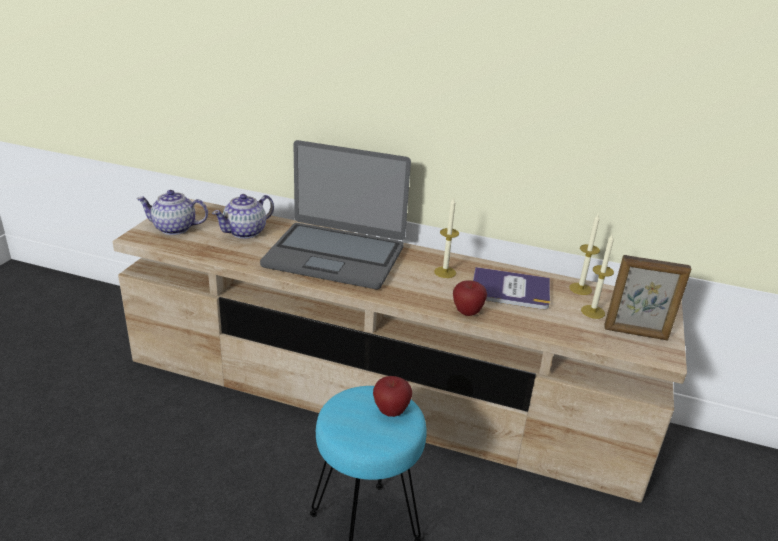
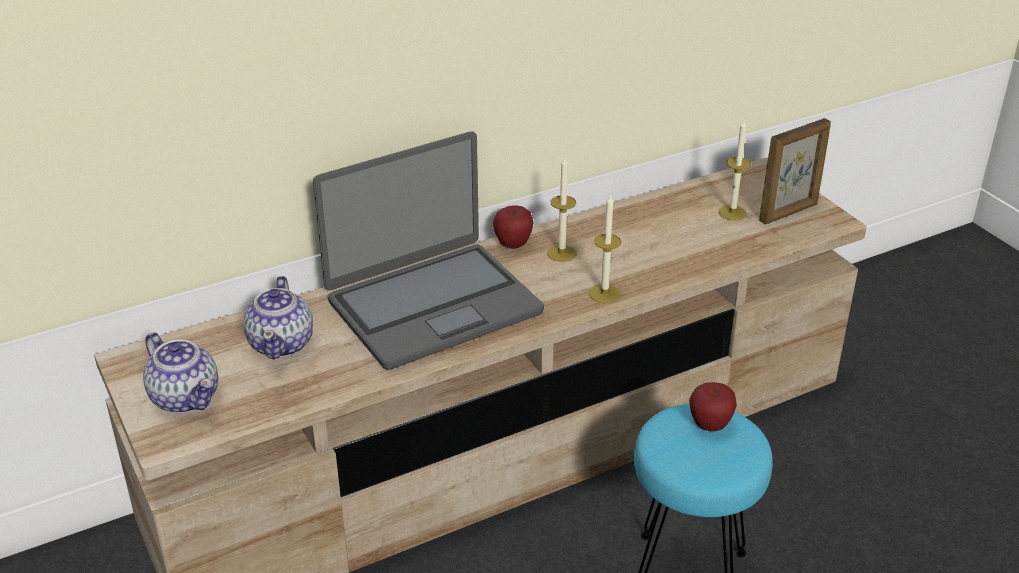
camera: 45 degrees left, 5 degrees up
teapot [136,190,208,235] -> teapot turned 90 degrees counterclockwise [143,332,218,413]
apple [453,280,487,316] -> apple moved to [493,206,534,249]
book [473,267,550,310] -> none
candle [569,214,600,295] -> candle moved to [589,194,621,303]

